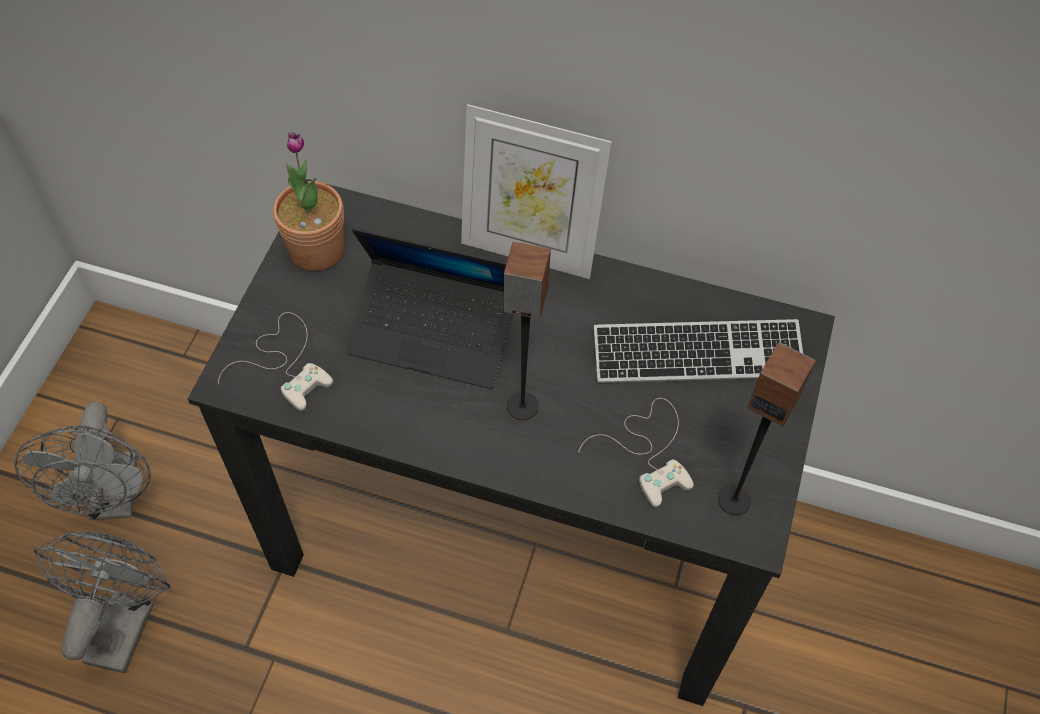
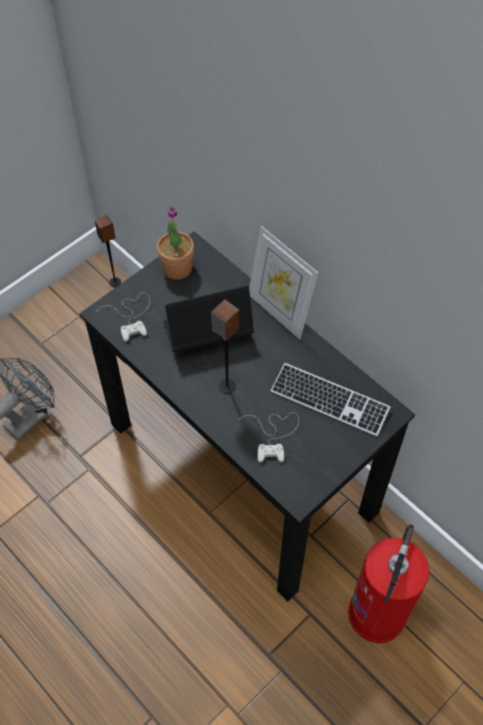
camera: 30 degrees right, 0 degrees up
grey fan [14,401,151,520] -> none
laptop [347,228,513,389] -> laptop turned 120 degrees clockwise [163,286,254,352]
speaker [718,342,816,515] -> speaker moved to [95,215,121,287]
none -> fire extinguisher [348,524,429,643]

